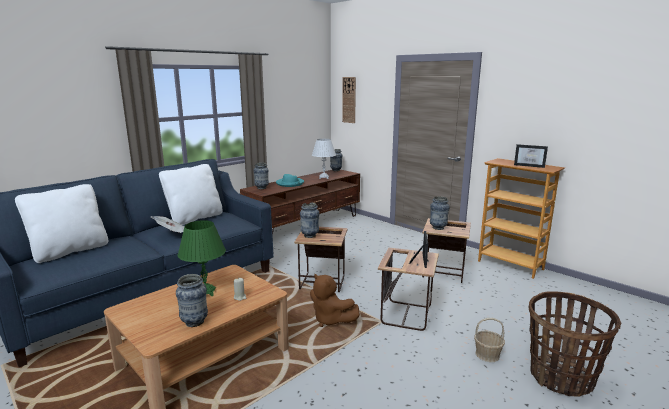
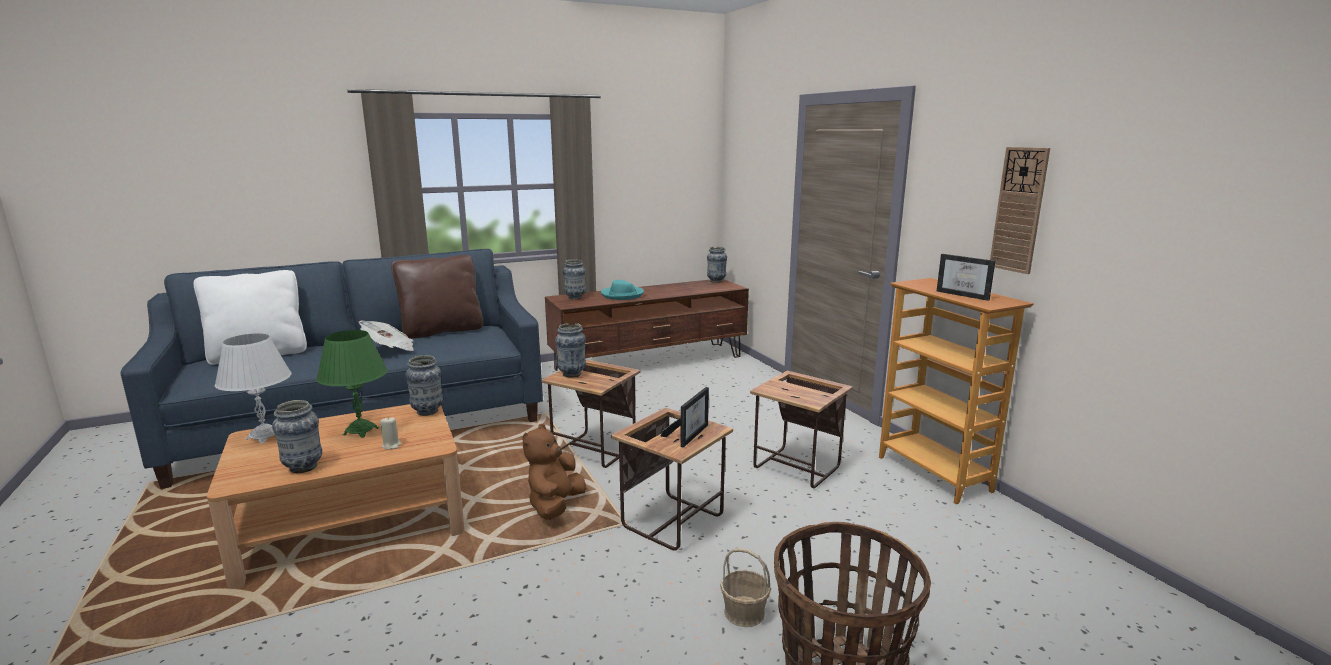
camera: 20 degrees right, 0 degrees up
white pillow [159,164,222,225] -> brown pillow [391,255,483,339]
brown plush toy [310,274,360,327] -> brown plush toy turned 45 degrees clockwise [523,424,586,520]
white table lamp [312,139,336,179] -> white table lamp moved to [215,333,291,444]
wall clock [342,77,356,123] -> wall clock moved to [990,147,1050,274]
vase [430,196,450,230] -> vase moved to [405,355,443,416]

